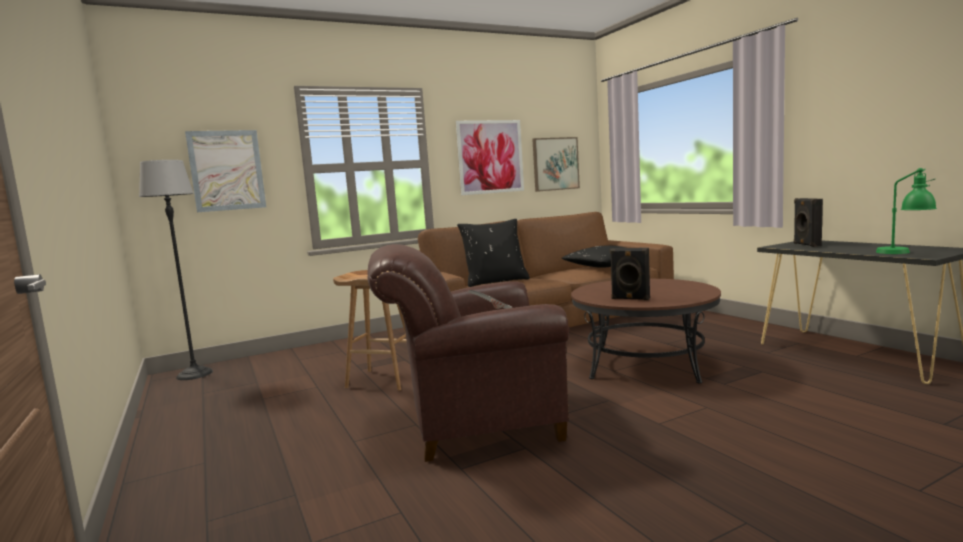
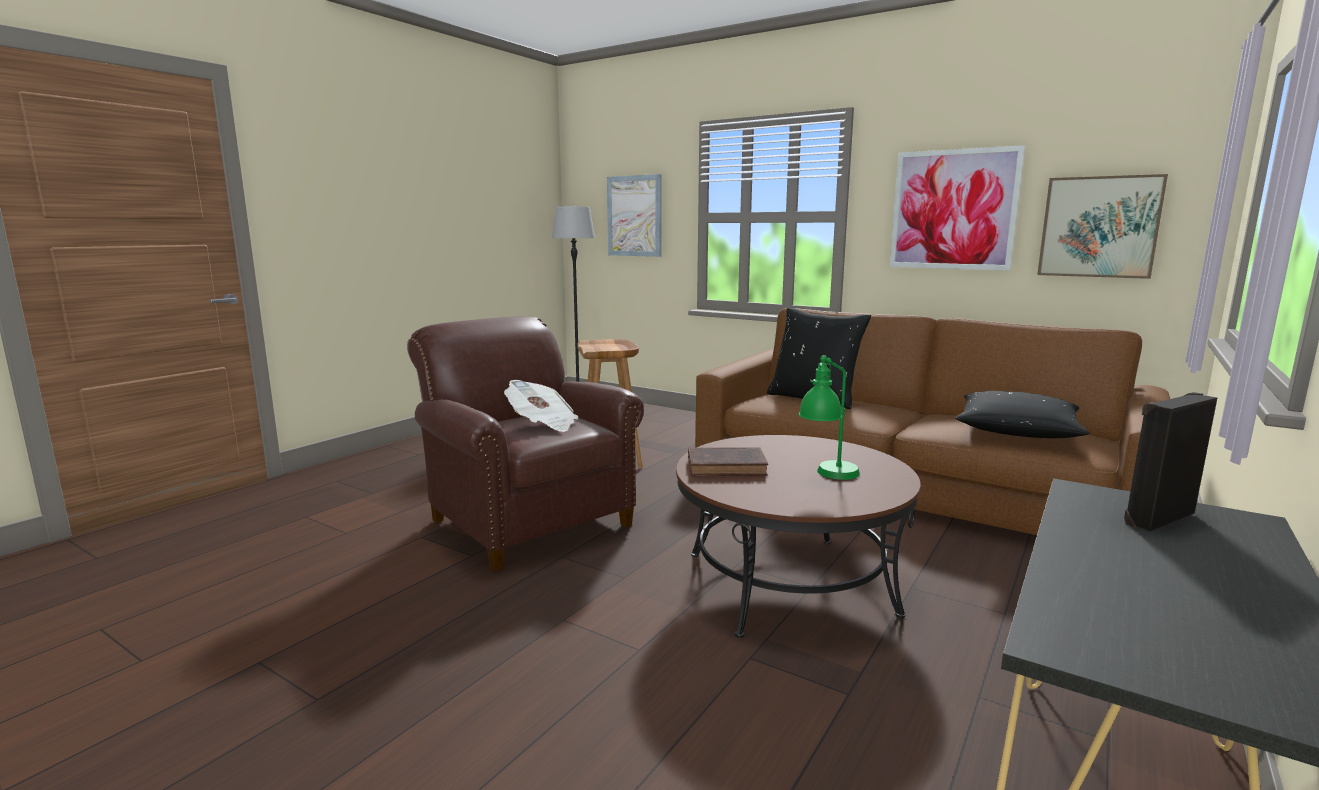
camera: 60 degrees right, 5 degrees up
black speaker [610,248,650,300] -> brown book [688,447,768,476]
green table lamp [876,168,937,254] -> green table lamp moved to [798,355,860,480]

